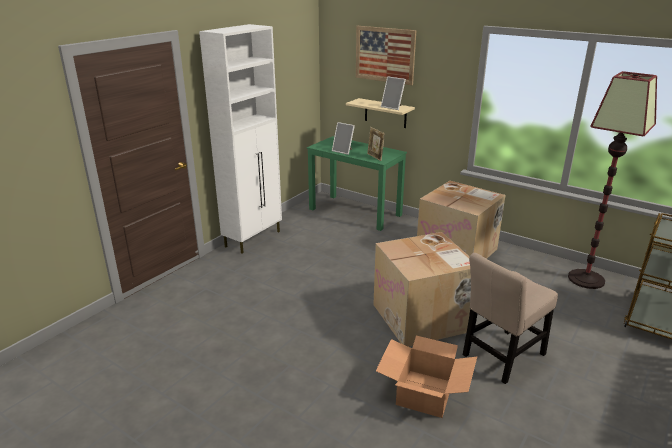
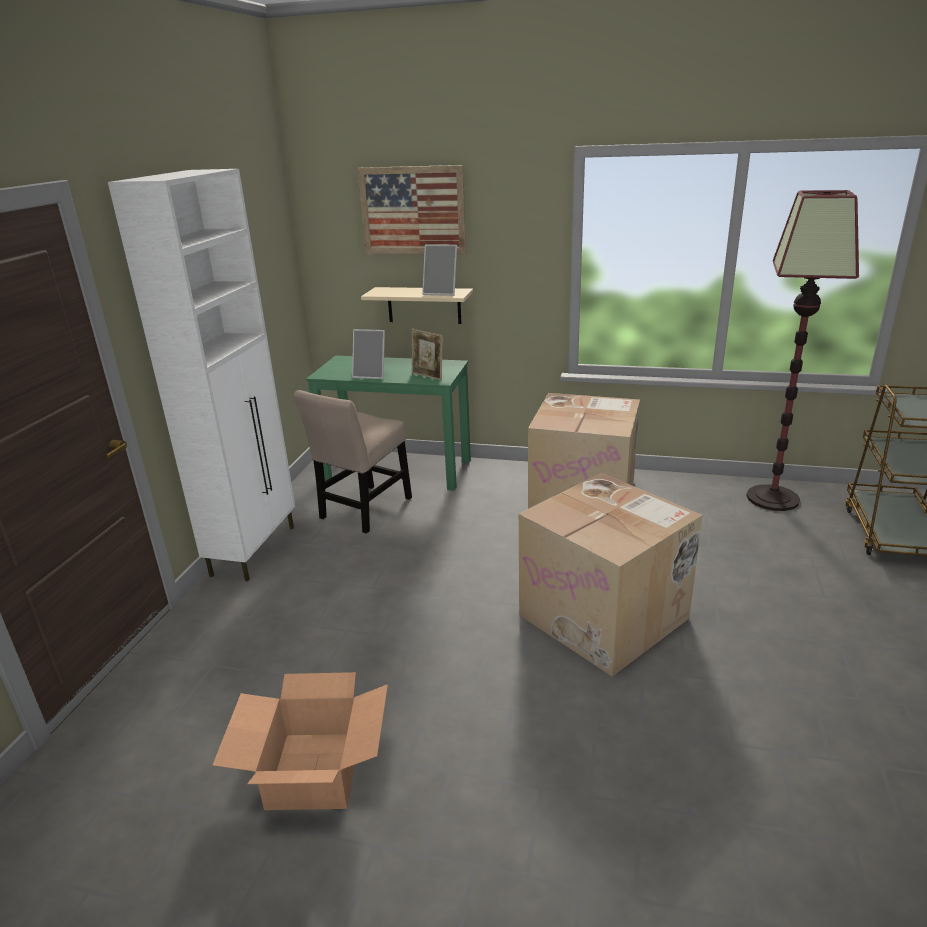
camera: 20 degrees left, 0 degrees up
cardboard box [376,336,477,418] -> cardboard box moved to [212,672,388,810]
beige chair [463,253,558,384] -> beige chair moved to [293,390,412,534]

